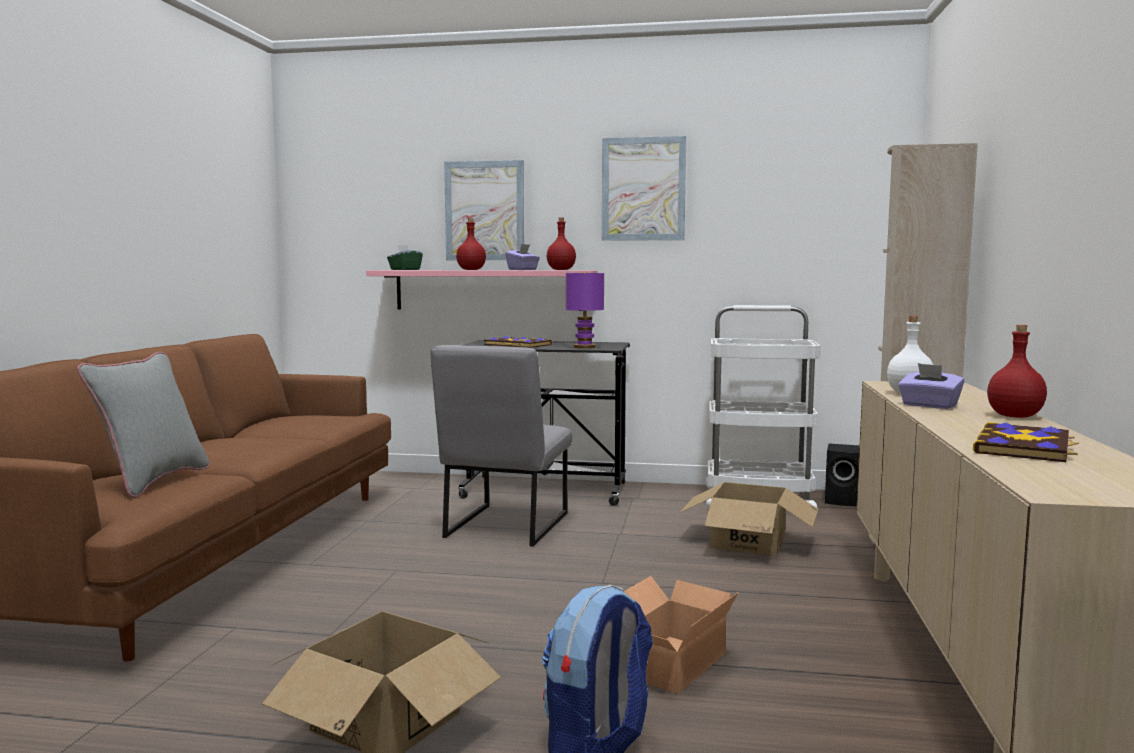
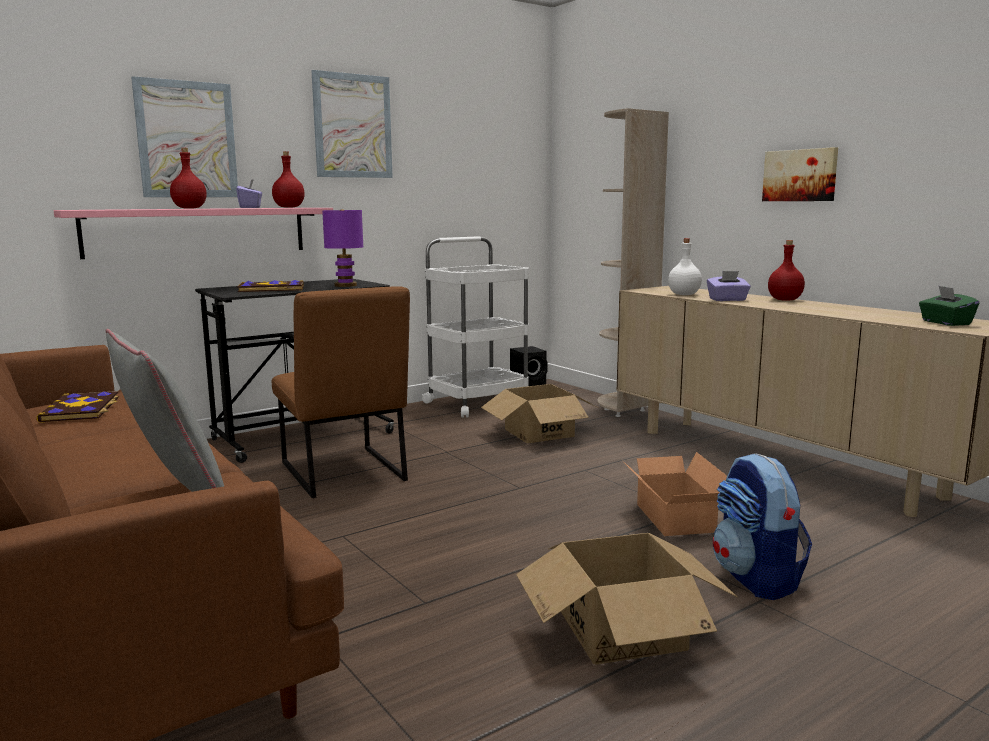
camera: 45 degrees left, 5 degrees up
green tissue box [387,245,423,270] -> green tissue box moved to [919,285,979,326]
grey chair [431,345,572,547] -> brown chair [272,286,410,498]
book [973,422,1079,462] -> book moved to [37,391,119,423]
none -> picture [762,147,838,201]

